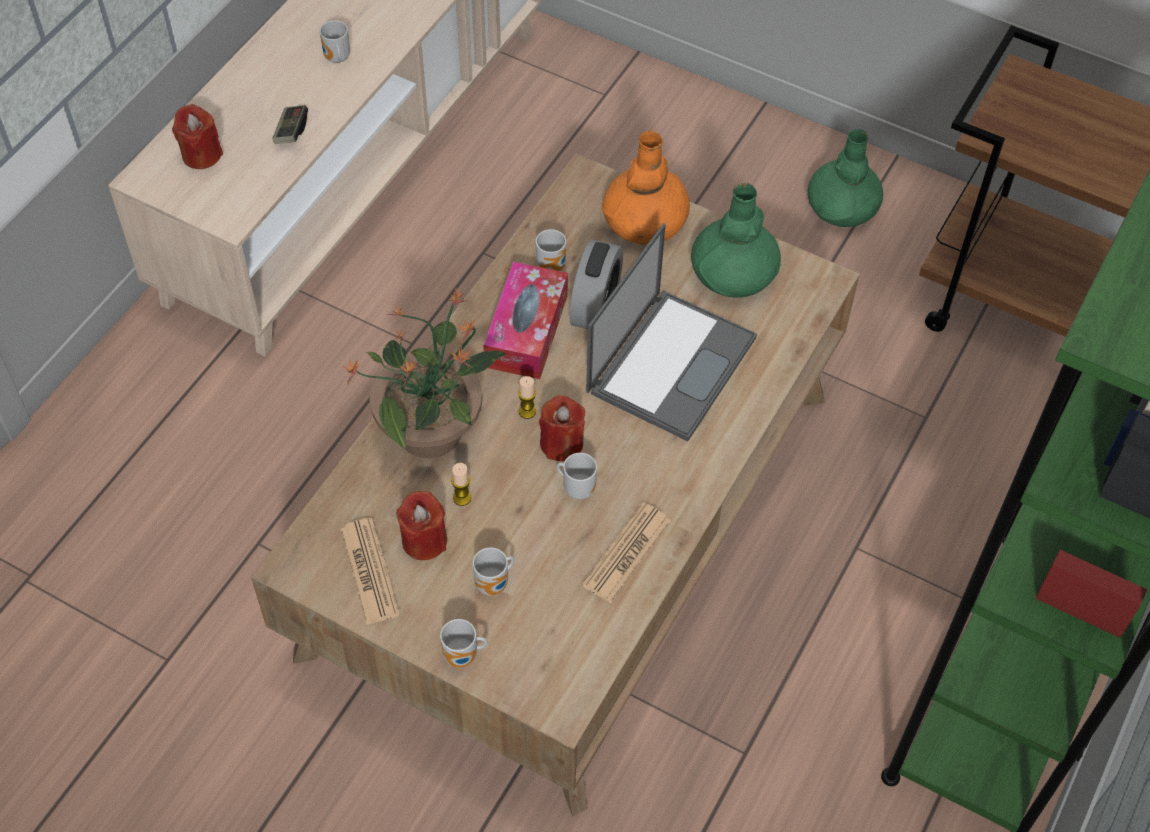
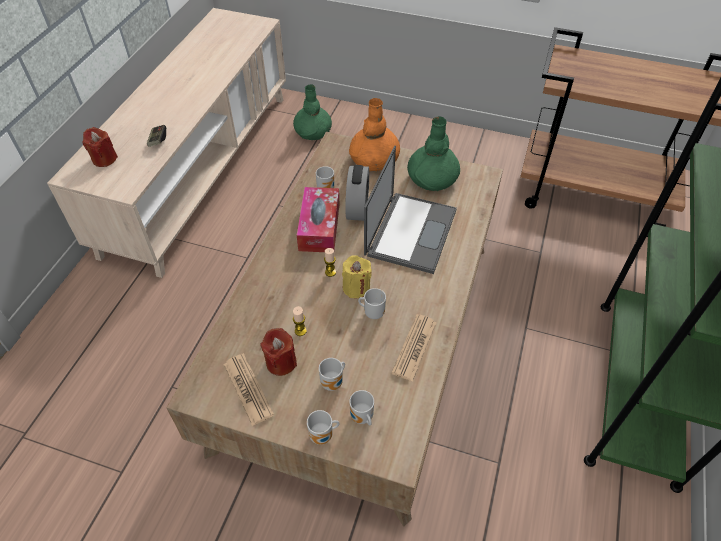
camera: 10 degrees left, 5 degrees down
mug [320,20,350,63] -> mug moved to [349,390,374,426]
potted plant [343,288,507,458] -> none
red candle [539,395,585,461] -> yellow candle [342,255,372,299]
green vase [808,129,883,227] -> green vase moved to [293,84,332,140]

